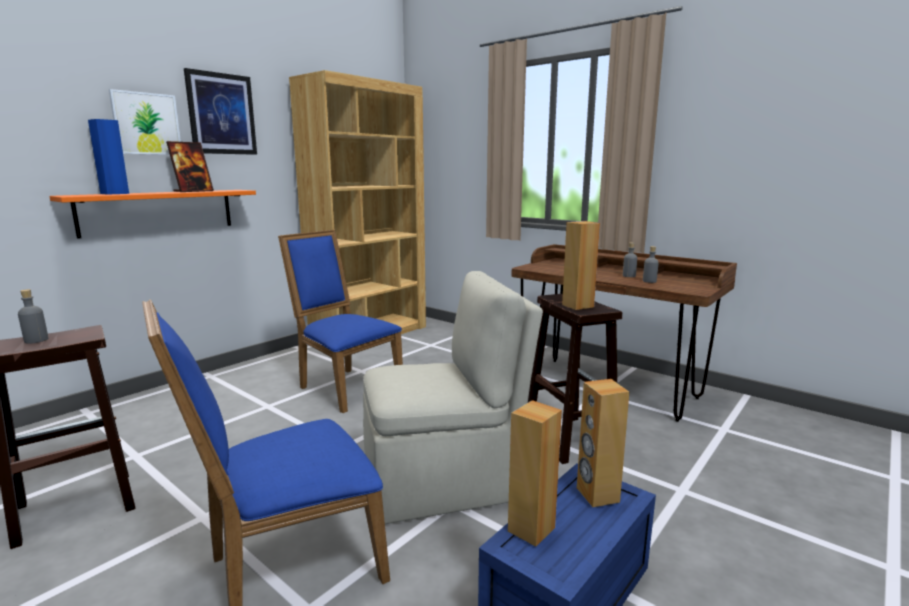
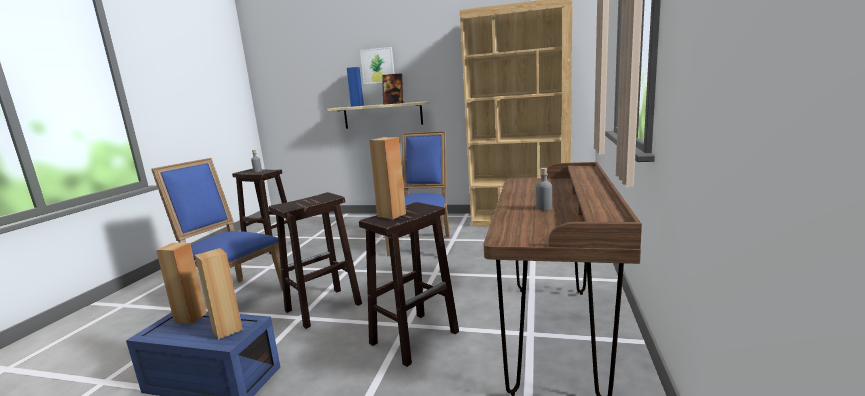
camera: 65 degrees right, 0 degrees up
orange shelf [49,190,256,239] -> beige shelf [327,101,430,129]
picture [184,68,257,155] -> none
beige chair [363,271,543,524] -> brown stool [269,192,362,329]
grey bottle [643,246,659,283] -> none

